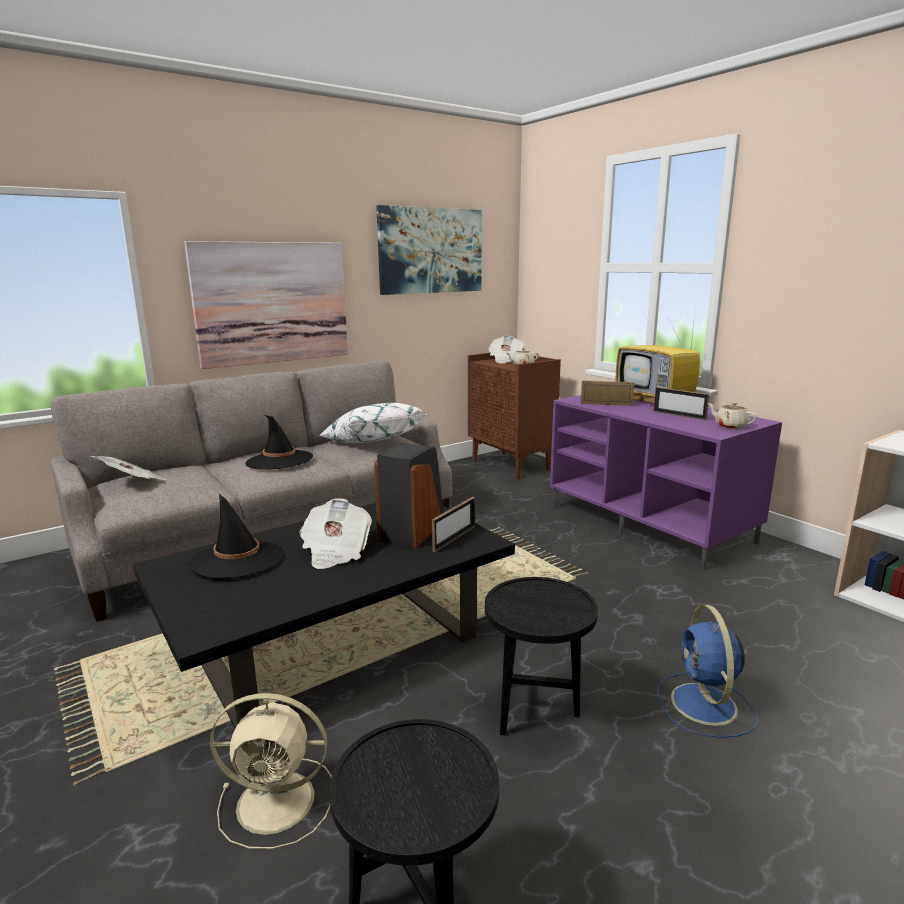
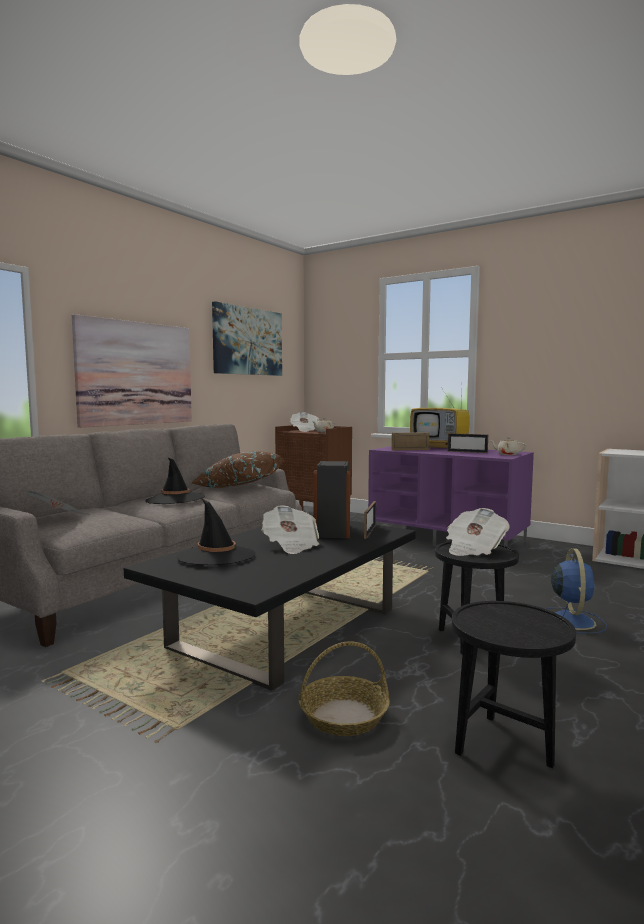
camera: 20 degrees left, 10 degrees down
beige fan [210,693,332,849] -> basket [299,641,390,736]
white pillow [319,403,426,443] -> brown pillow [192,451,284,488]
blue fan [658,605,758,738] -> blue fan turned 150 degrees counterclockwise [545,548,607,634]
none -> newspaper [446,508,510,556]

